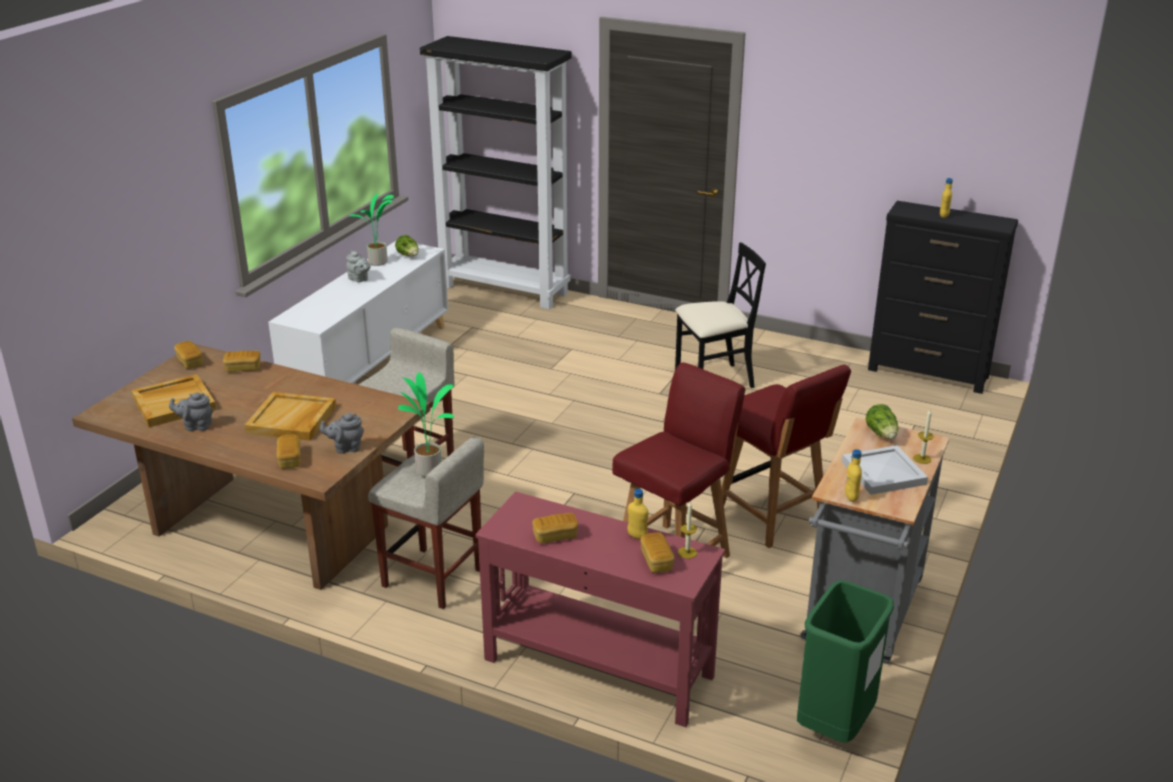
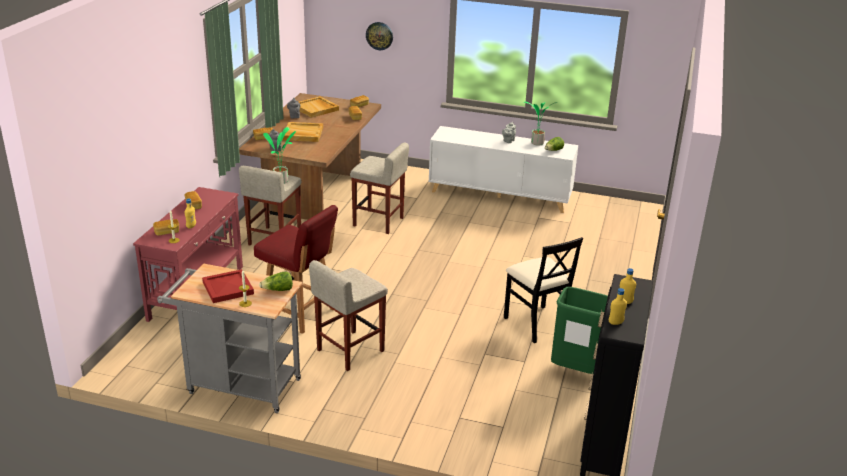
camera: 80 degrees right, 0 degrees up
black bookcase [420,36,572,309] -> none
red chair [721,365,851,548] -> beige stool [309,260,388,371]
green trash can [797,580,894,743] -> green trash can moved to [551,287,608,374]
white tray [842,445,928,495] -> red tray [202,269,254,303]
yellow bottle [845,449,862,502] -> yellow bottle moved to [609,288,627,325]
none -> wall clock [366,22,393,50]

